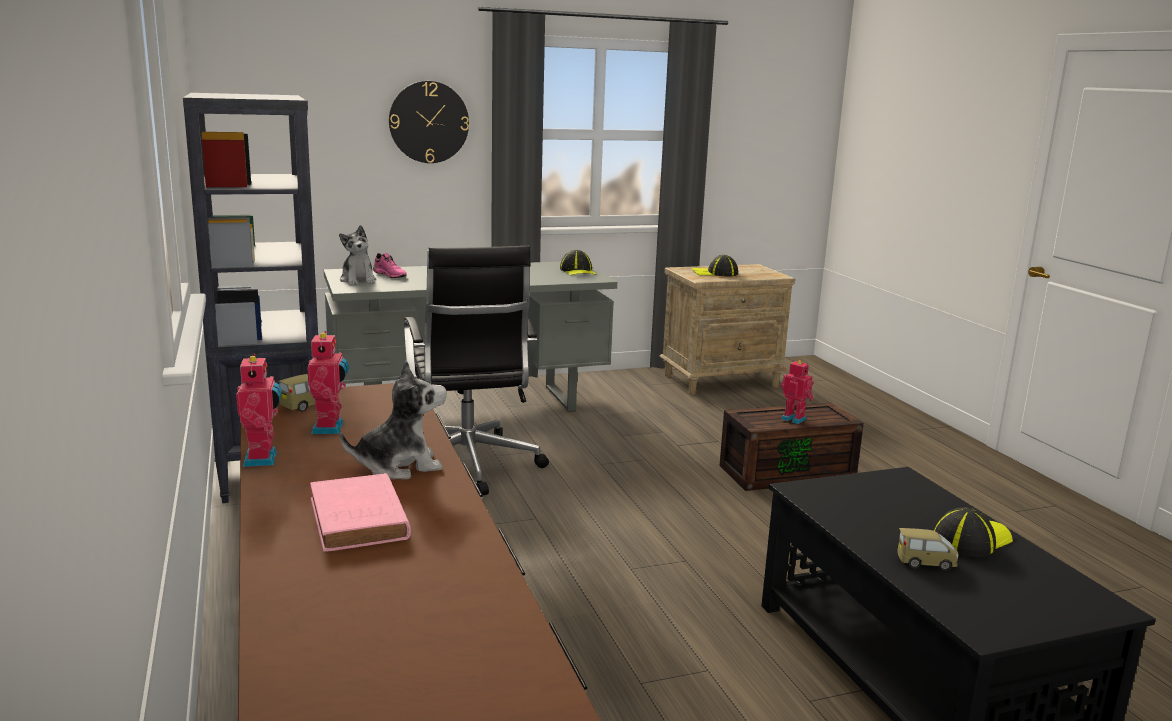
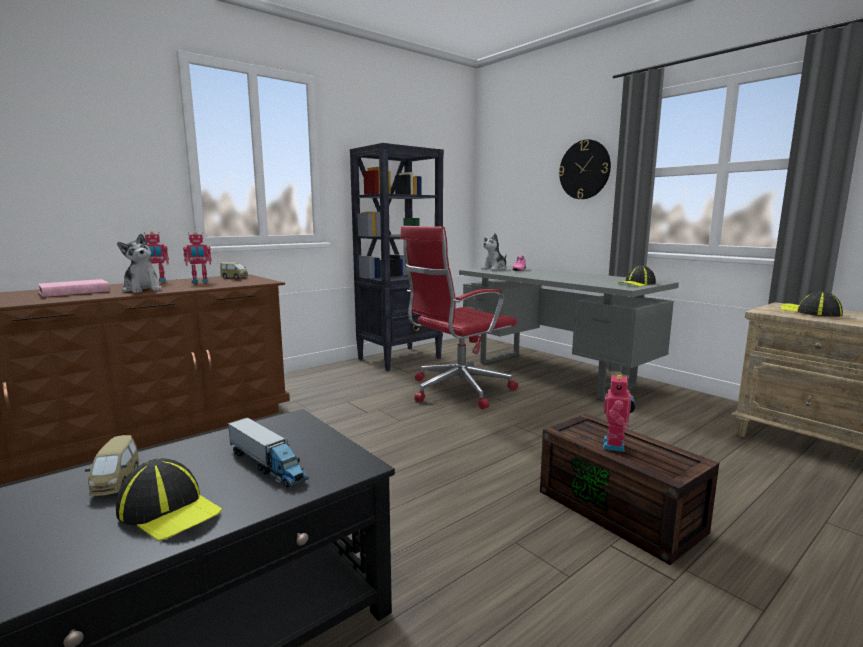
camera: 70 degrees right, 5 degrees down
black office chair [404,246,549,495] -> red office chair [400,226,518,409]
none -> toy truck [228,417,309,487]

